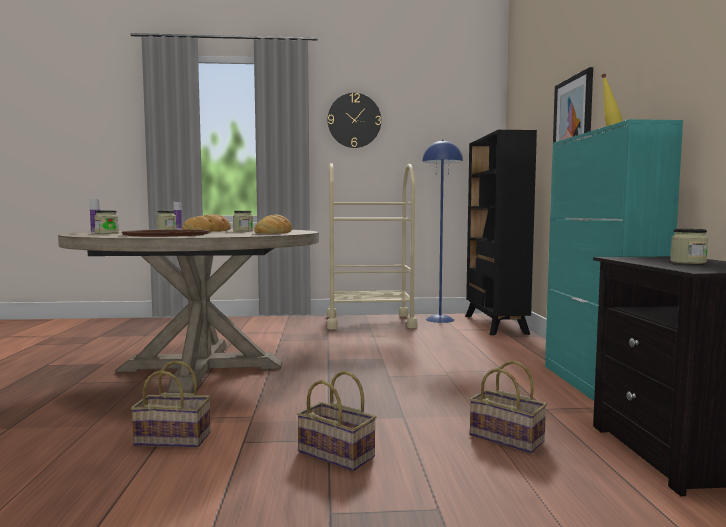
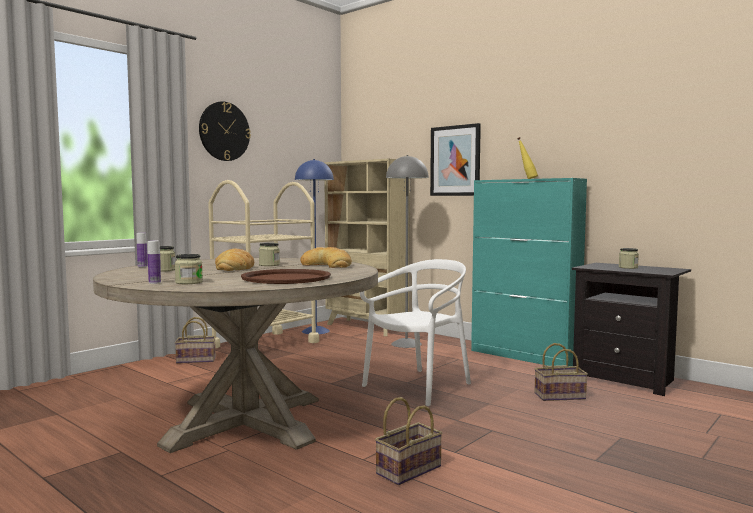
camera: 45 degrees left, 0 degrees up
basket [297,371,376,471] -> basket moved to [175,317,216,364]
black bookcase [465,130,537,335] -> beige bookcase [324,158,410,336]
none -> white chair [360,259,471,406]
none -> grey floor lamp [386,155,429,348]

